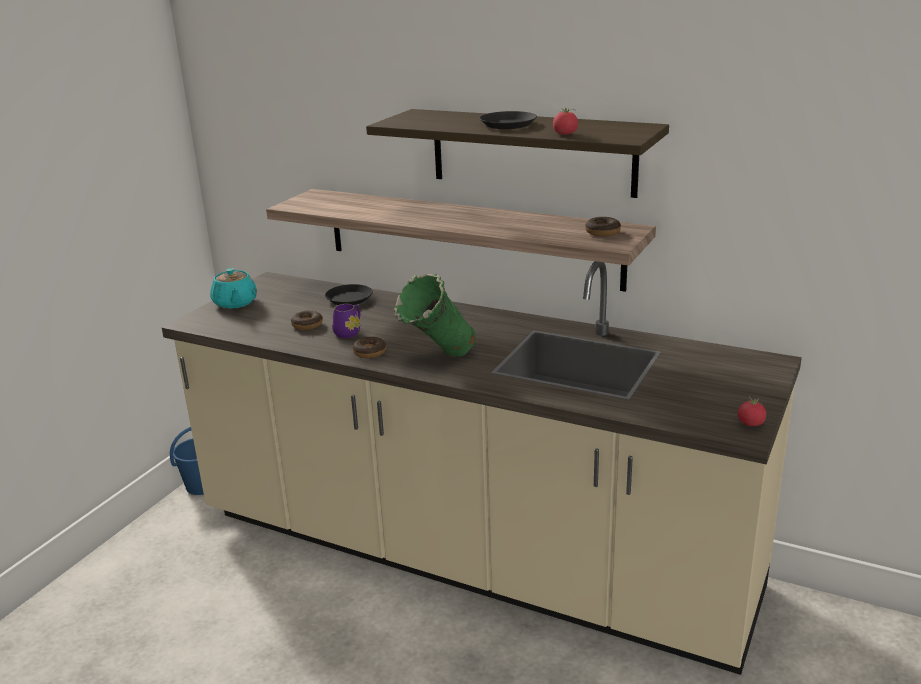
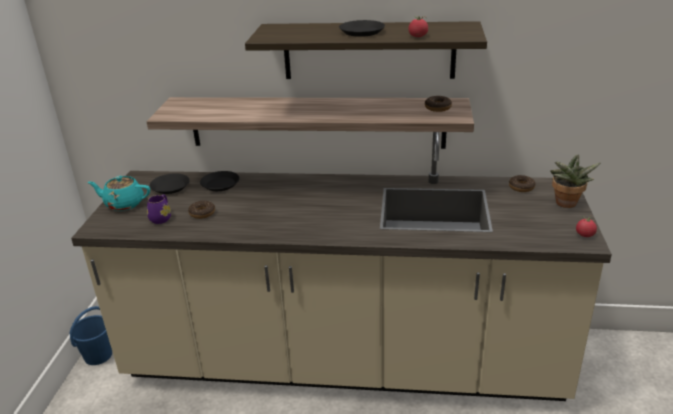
camera: 20 degrees left, 5 degrees up
turquoise teapot [210,268,257,309] -> turquoise teapot turned 135 degrees clockwise [88,176,150,211]
purple mug [332,304,360,338] -> purple mug moved to [147,195,171,224]
donut [352,337,386,358] -> donut moved to [509,175,536,192]
green vase [394,274,476,357] -> none
none -> black plate [150,173,190,194]
none -> potted plant [550,154,601,208]

